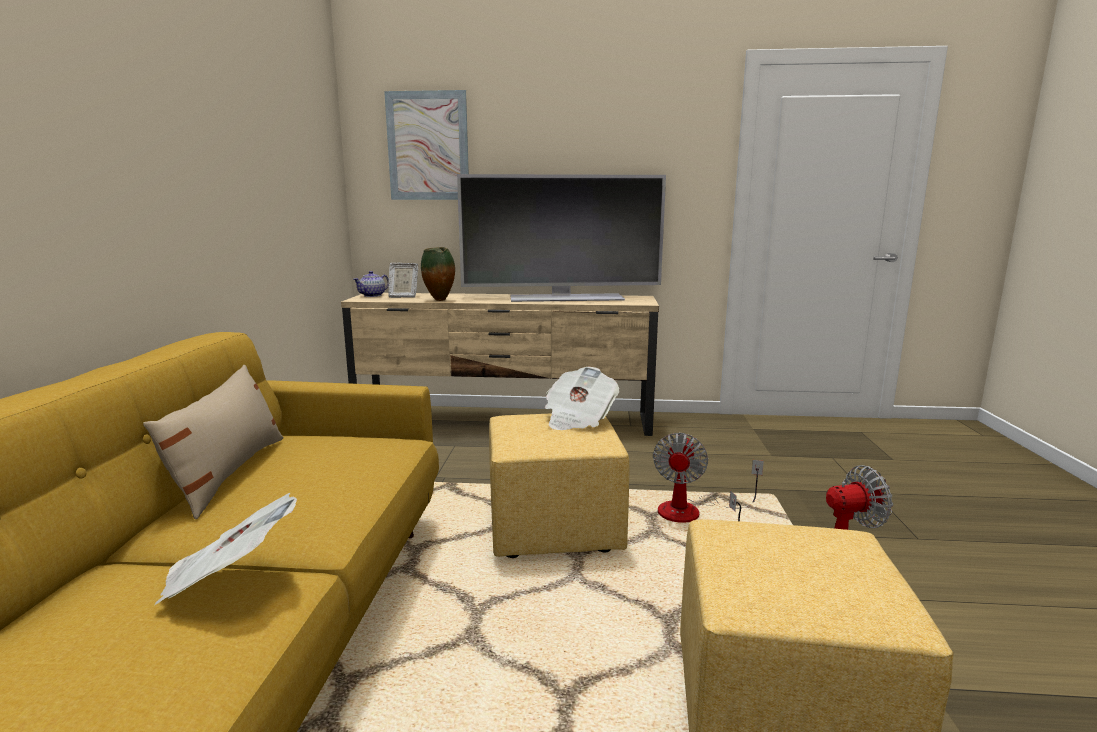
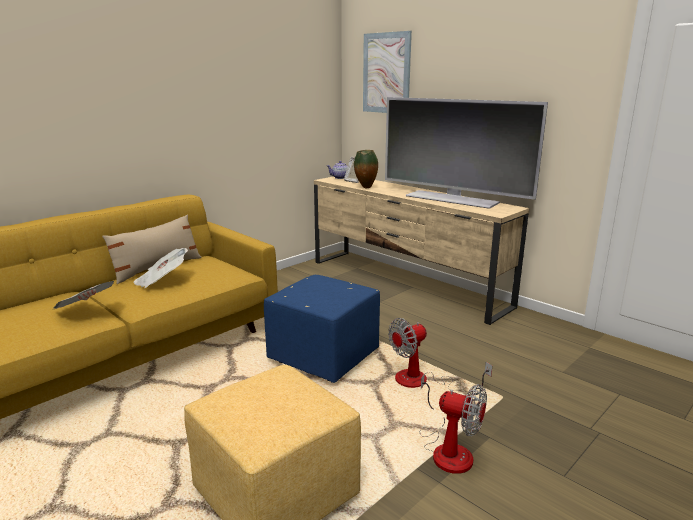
camera: 40 degrees right, 5 degrees up
yellow ottoman [489,414,629,558] -> blue ottoman [264,275,380,383]
newspaper [545,367,619,430] -> newspaper moved to [133,248,188,288]

